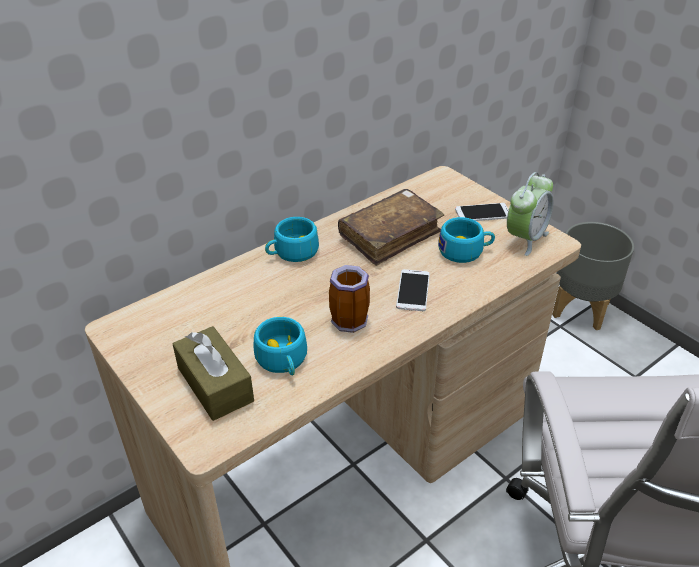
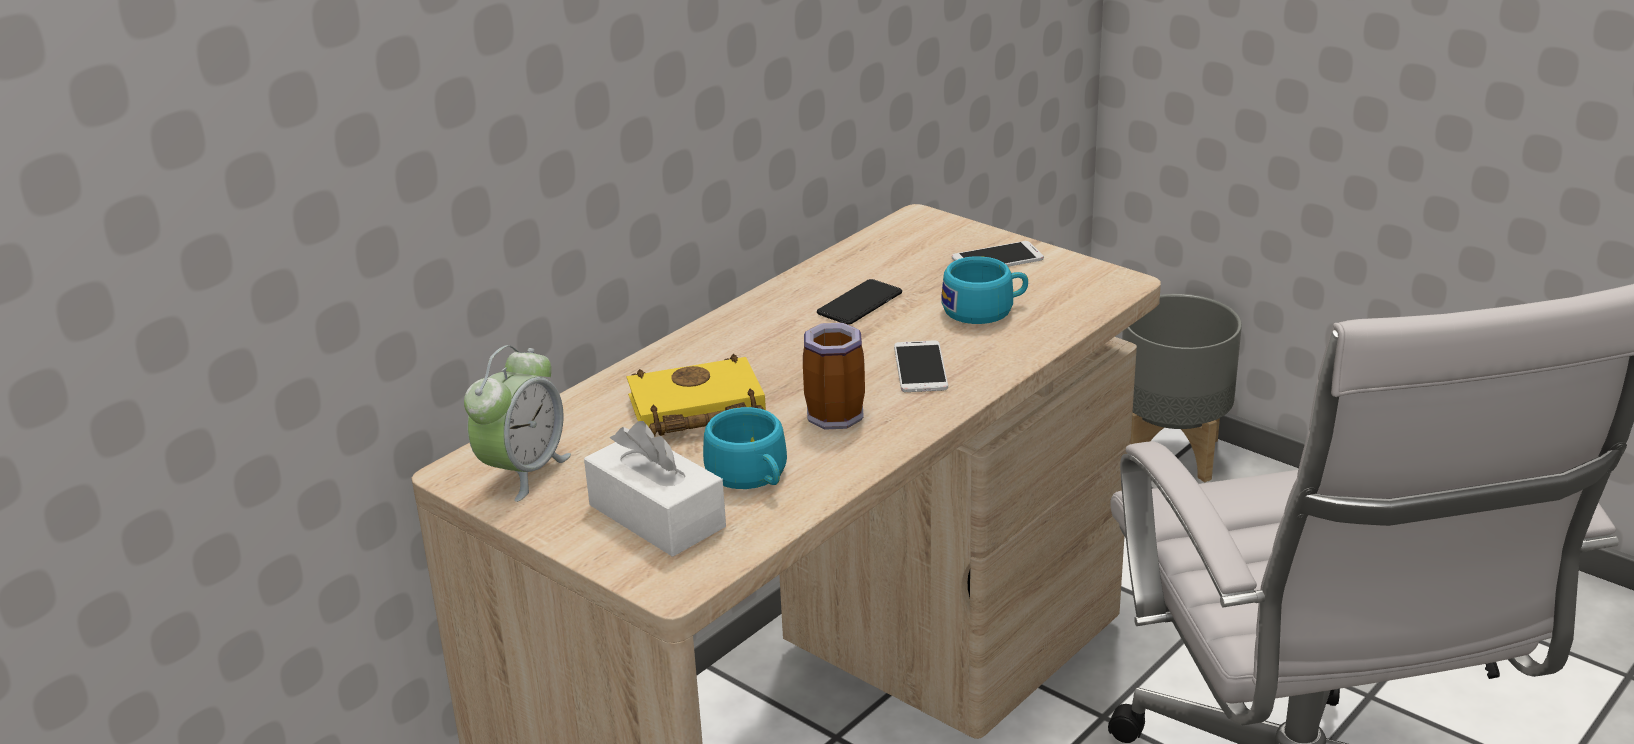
camera: 10 degrees left, 10 degrees down
brown tissue box [173,326,254,421] -> white tissue box [584,421,726,557]
turquoise cup [265,217,319,262] -> none
brown book [338,189,444,266] -> phone [817,279,902,325]
alarm clock [507,172,553,256] -> alarm clock moved to [464,345,571,502]
none -> yellow book [627,354,766,437]

